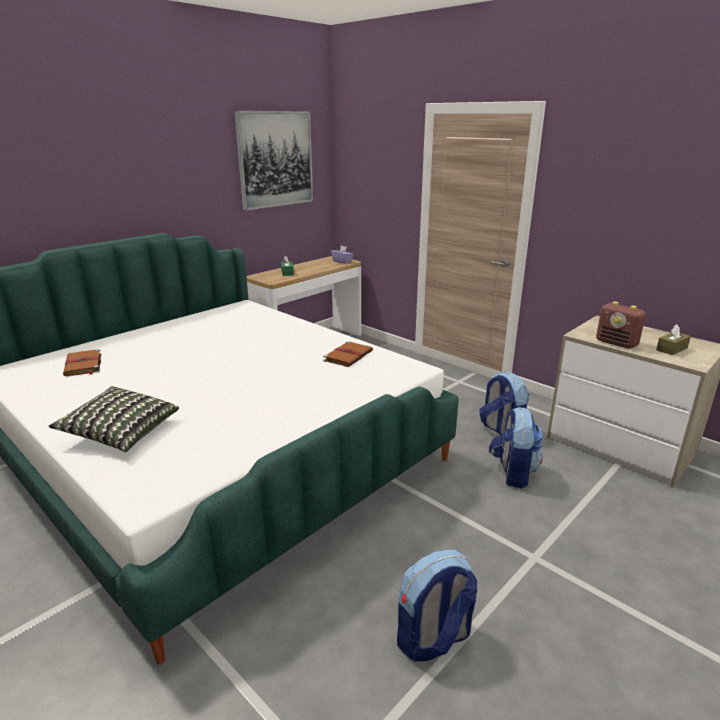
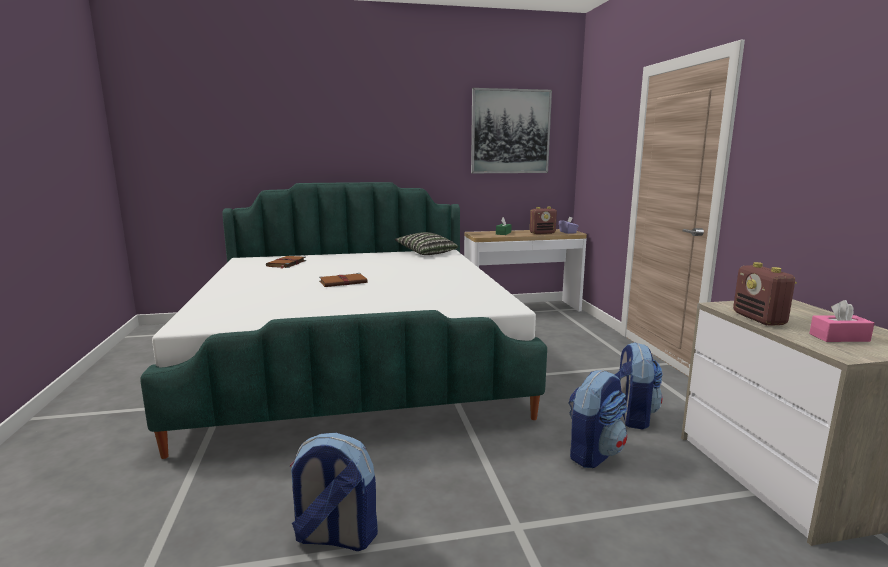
camera: 35 degrees right, 10 degrees down
pillow [49,386,179,452] -> pillow moved to [395,232,458,255]
brown book [323,341,373,367] -> brown book moved to [319,273,368,287]
brown tissue box [656,324,691,355] -> pink tissue box [809,300,874,342]
none -> radio [530,207,557,234]

